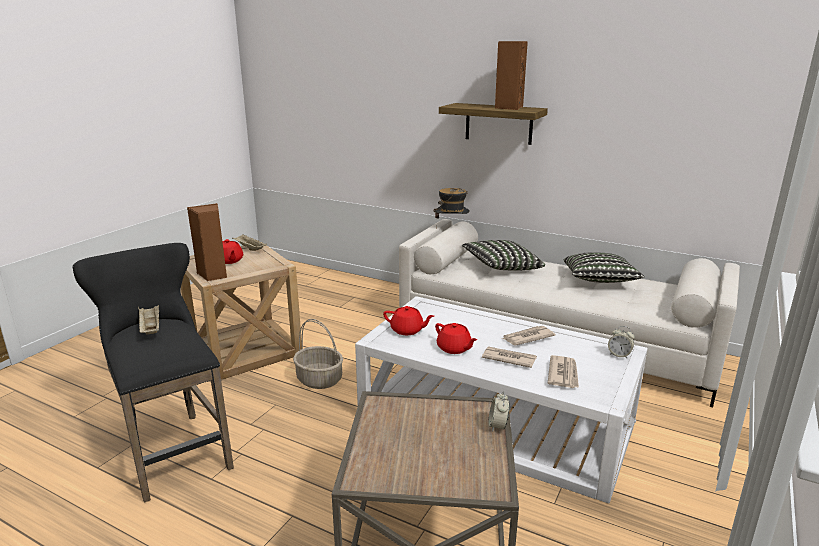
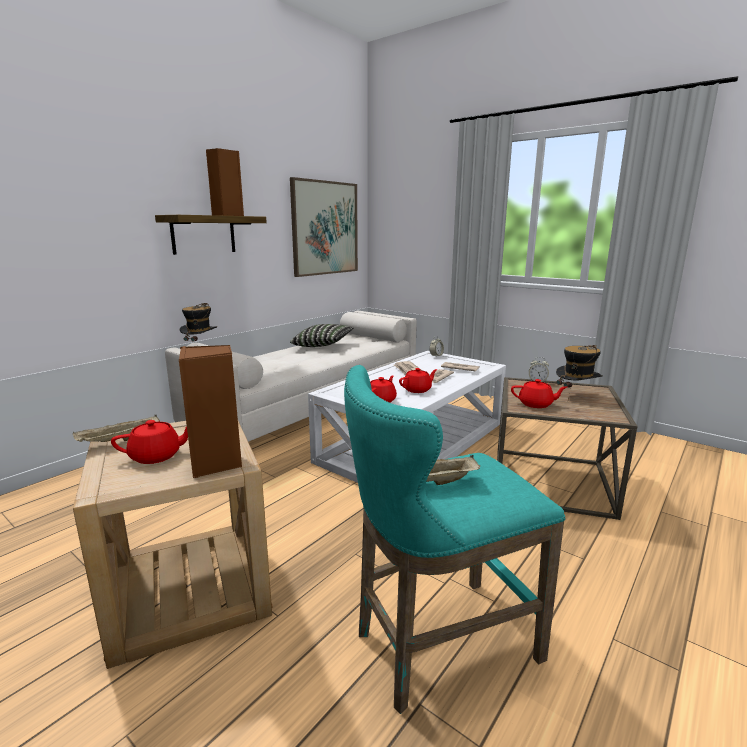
camera: 80 degrees left, 5 degrees down
black stool [72,243,234,503] -> turquoise stool [344,365,565,714]
basket [293,319,343,389] -> none
pillow [462,240,545,271] -> none
none -> picture [290,177,358,277]
none -> red teapot [511,379,567,408]
none -> hat [556,345,603,400]

